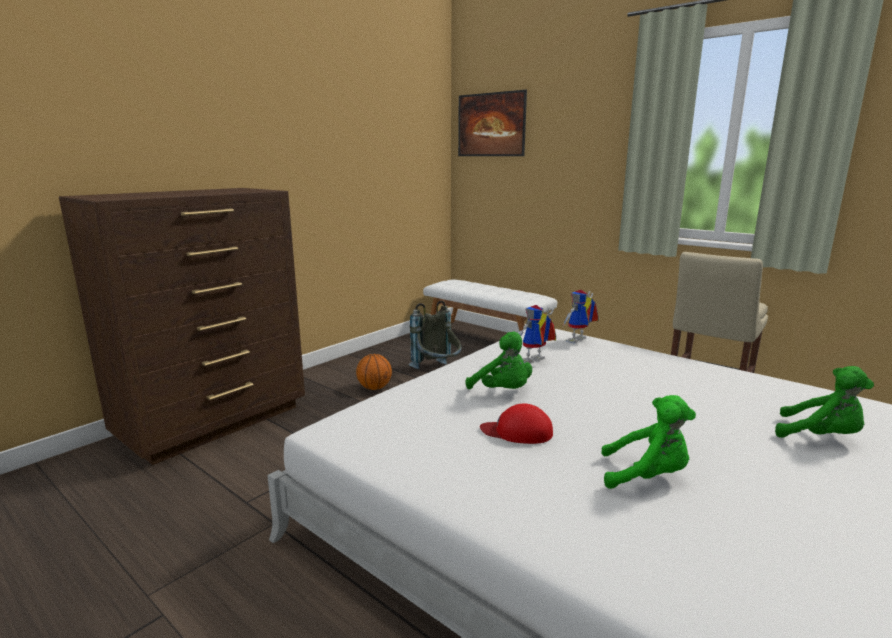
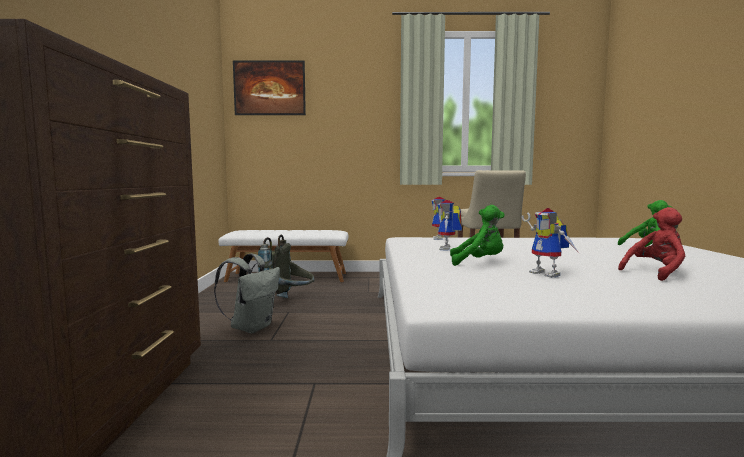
camera: 40 degrees left, 10 degrees down
basketball [356,354,392,390] -> grey backpack [214,253,280,333]
red cap [480,404,553,444] -> toy robot [521,208,579,278]
green plush toy [601,395,696,489] -> red plush toy [618,207,686,281]

